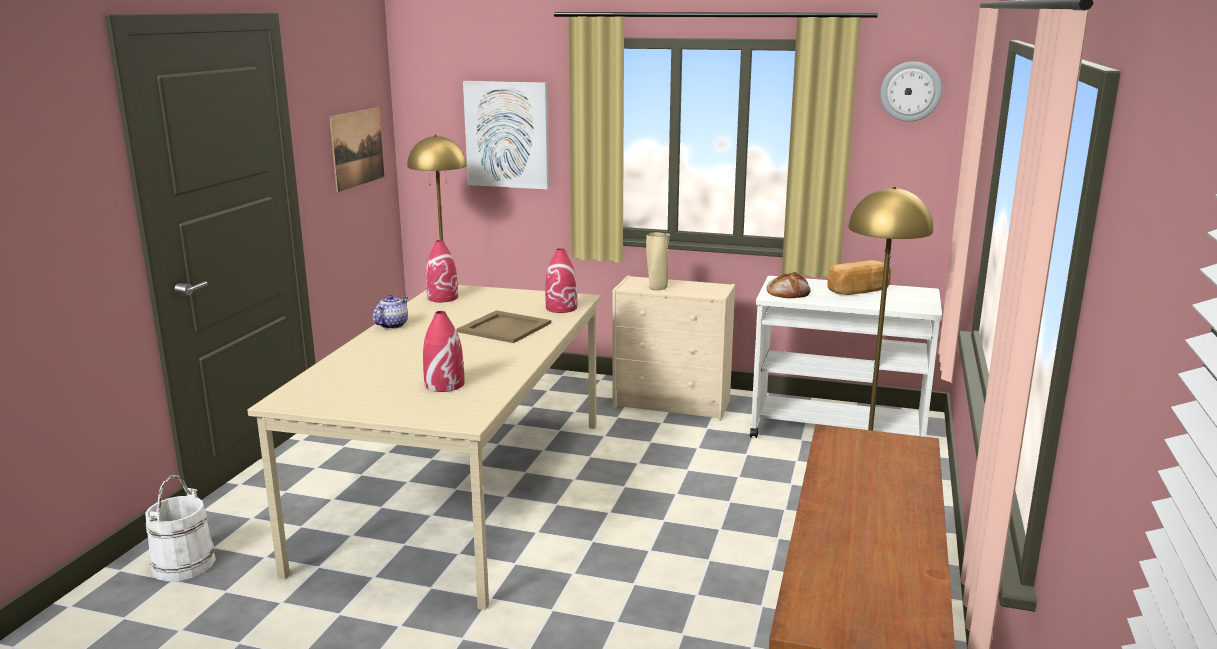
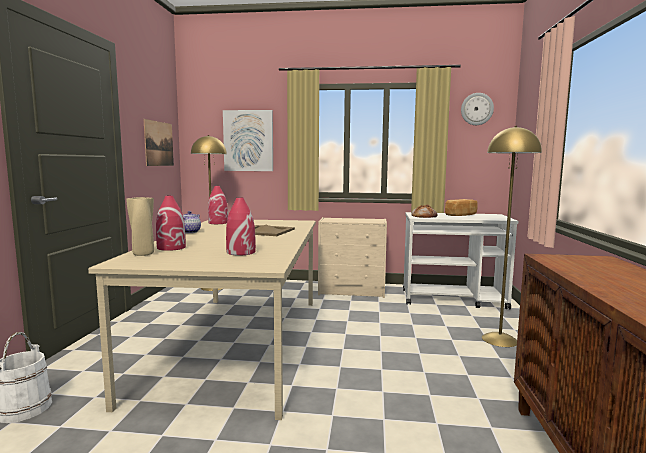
camera: 10 degrees left, 10 degrees down
red vase [545,248,577,313] -> red vase moved to [156,195,186,251]
beige vase [646,232,670,290] -> beige vase moved to [126,197,154,256]

